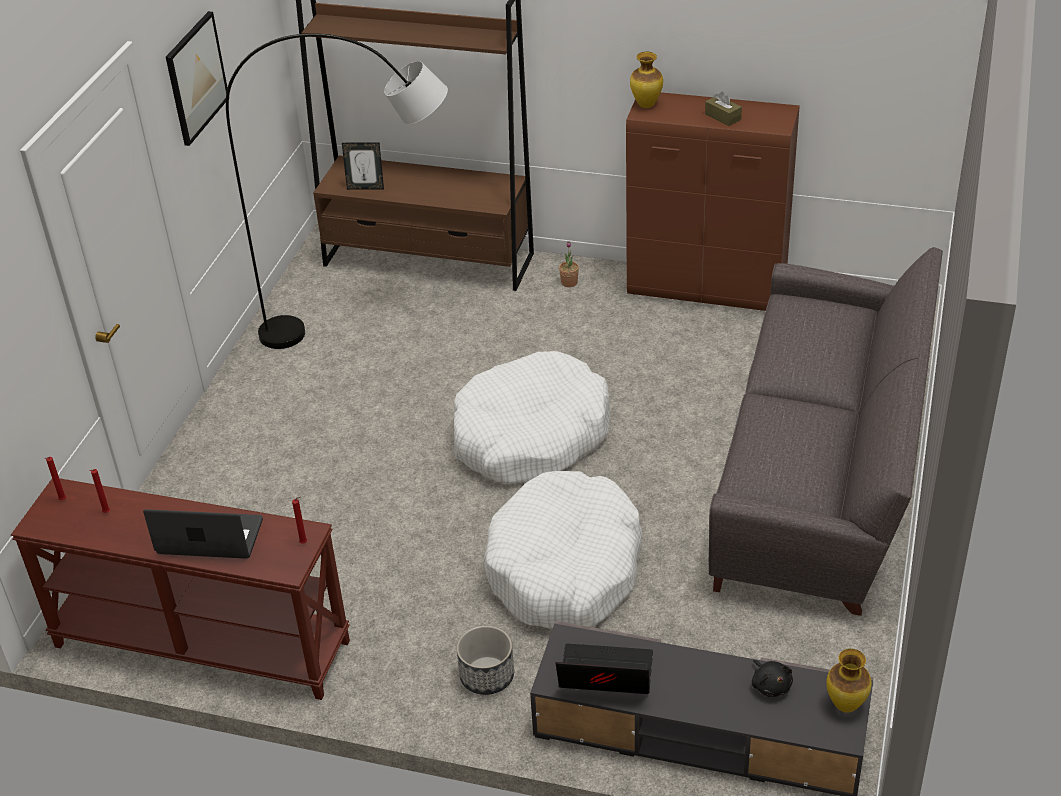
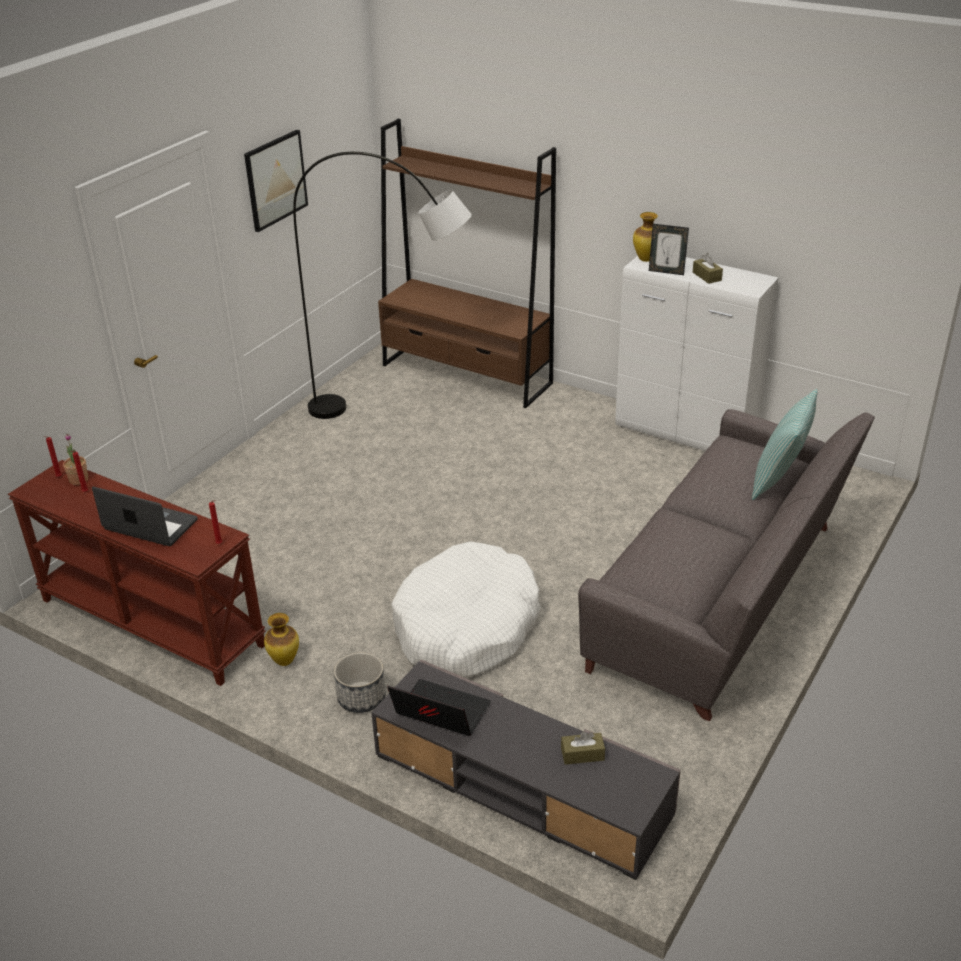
camera: 15 degrees right, 5 degrees down
picture frame [342,142,384,190] -> picture frame moved to [649,224,689,275]
white dog bed [454,351,611,484] -> none
potted plant [559,242,579,287] -> potted plant moved to [63,434,88,485]
brown cabinet [626,92,800,311] -> white cabinet [615,256,779,451]
black plush toy [752,659,793,697] -> brown tissue box [561,732,605,765]
vase [826,649,872,713] -> vase moved to [264,613,299,666]
none -> pillow [752,389,818,500]

